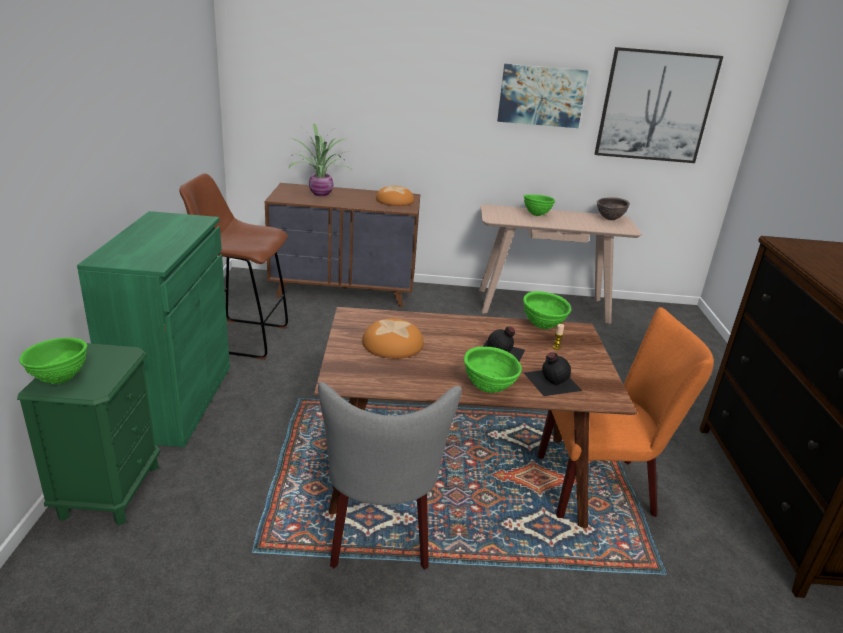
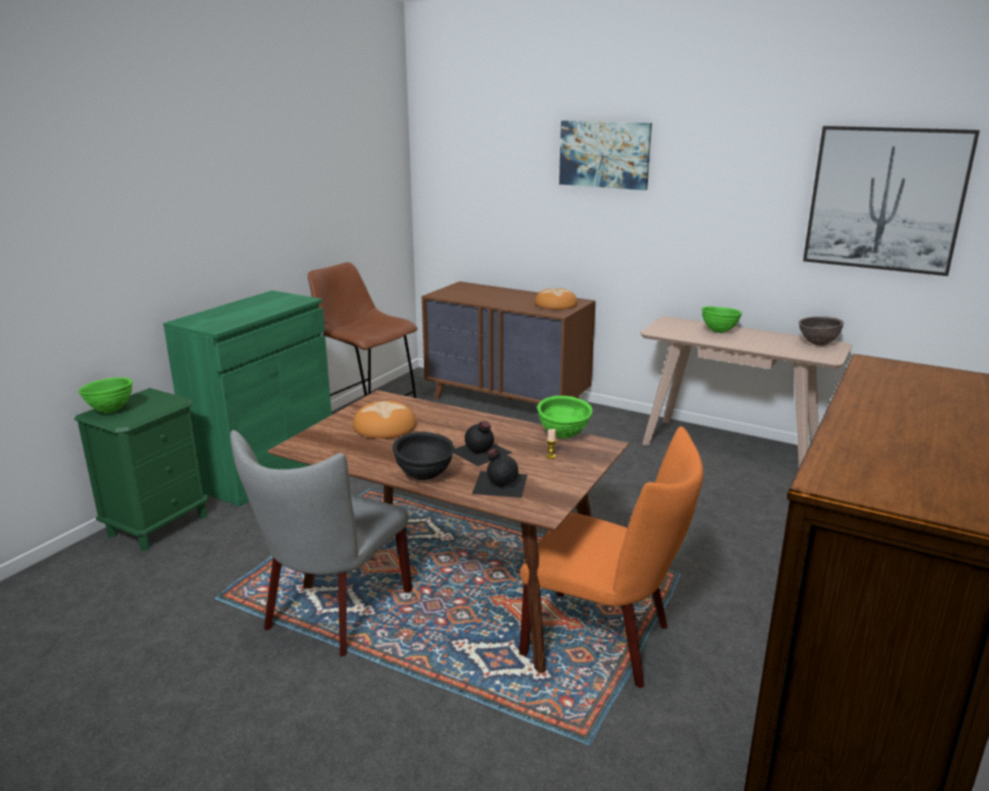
camera: 30 degrees right, 5 degrees down
potted plant [288,123,353,196] -> none
green bowl [464,347,522,393] -> black bowl [392,432,455,480]
picture [497,64,589,128] -> picture moved to [559,120,652,190]

